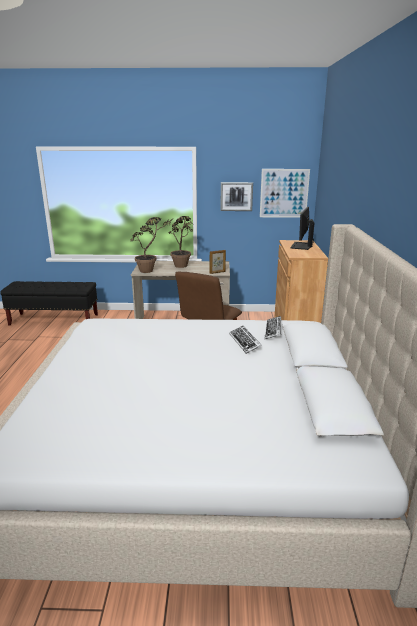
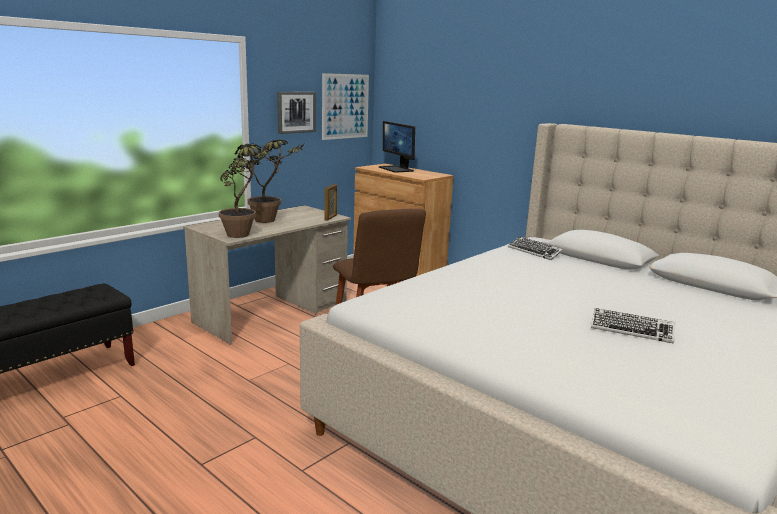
camera: 50 degrees left, 5 degrees down
keyboard [229,326,262,354] -> keyboard moved to [591,308,675,344]

